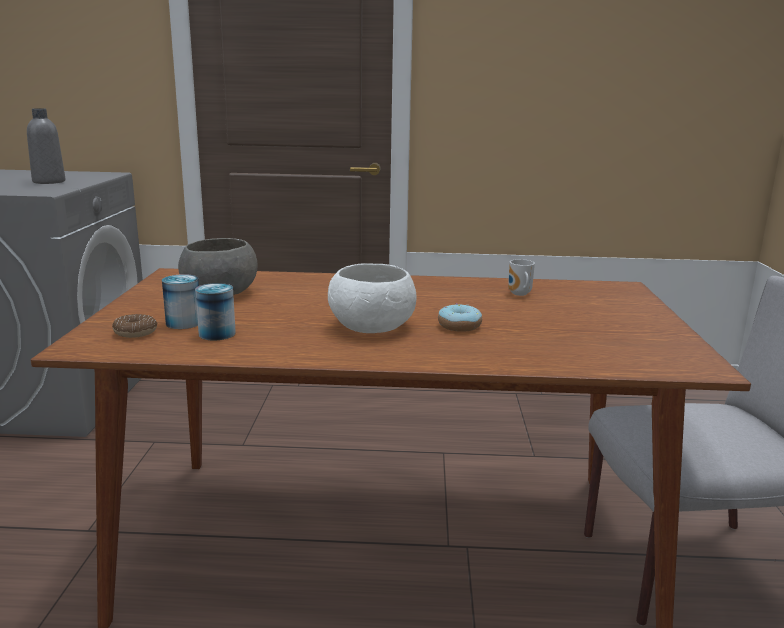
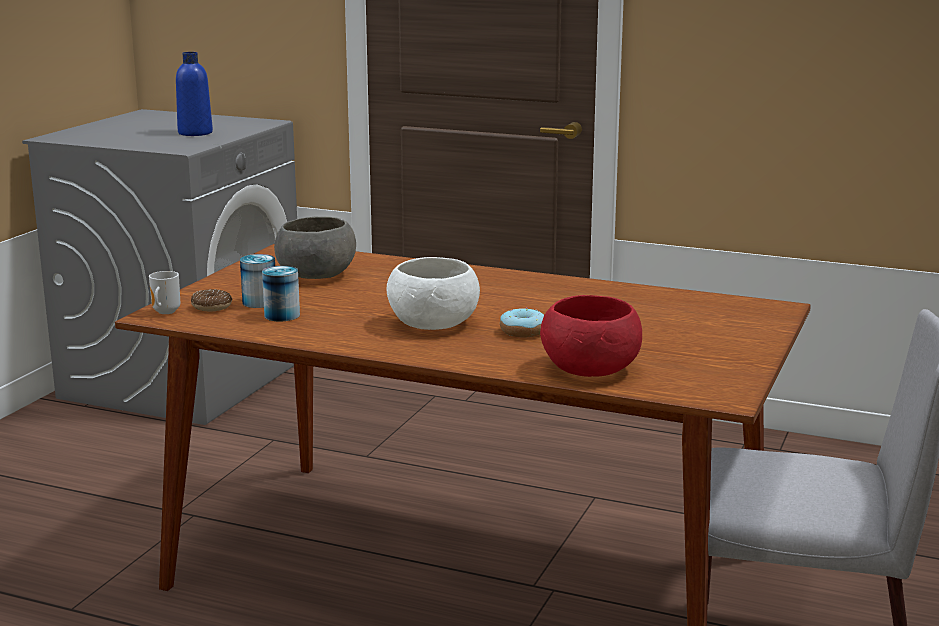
camera: 20 degrees right, 0 degrees up
grey bottle [27,108,65,184] -> blue bottle [176,52,213,136]
mug [508,259,535,296] -> mug moved to [149,271,180,314]
none -> red bowl [540,295,642,377]

